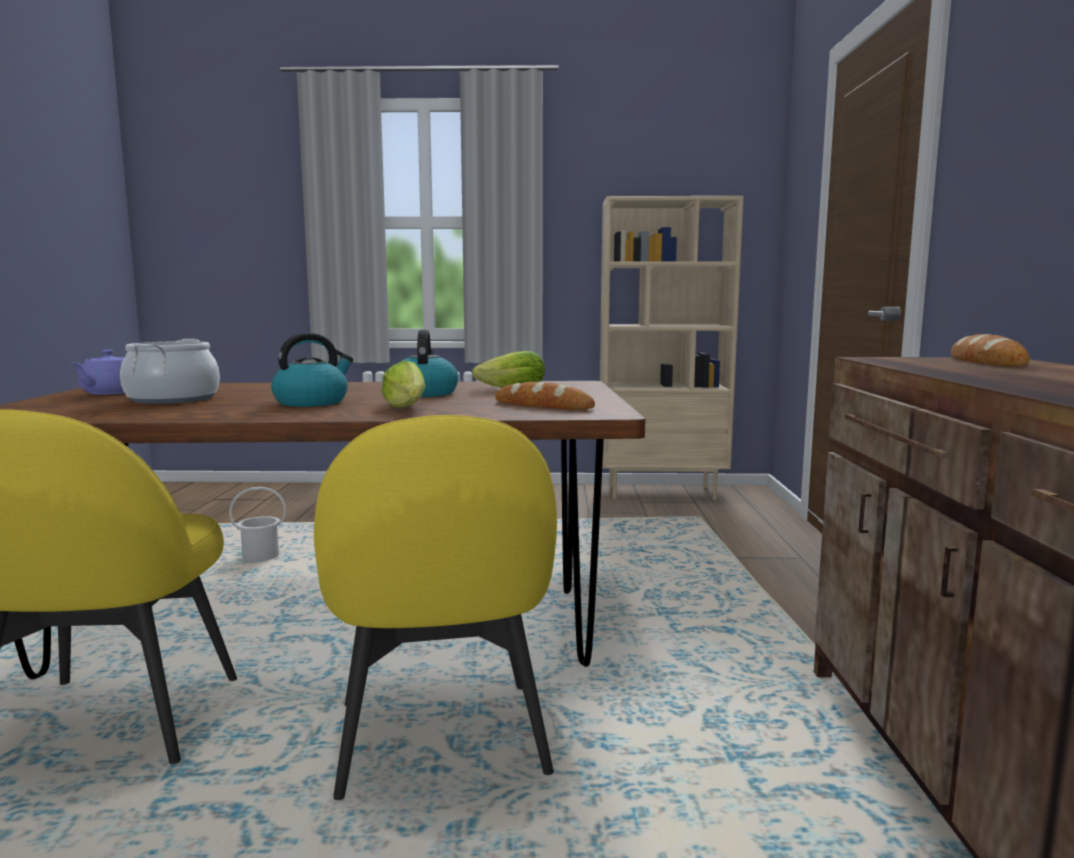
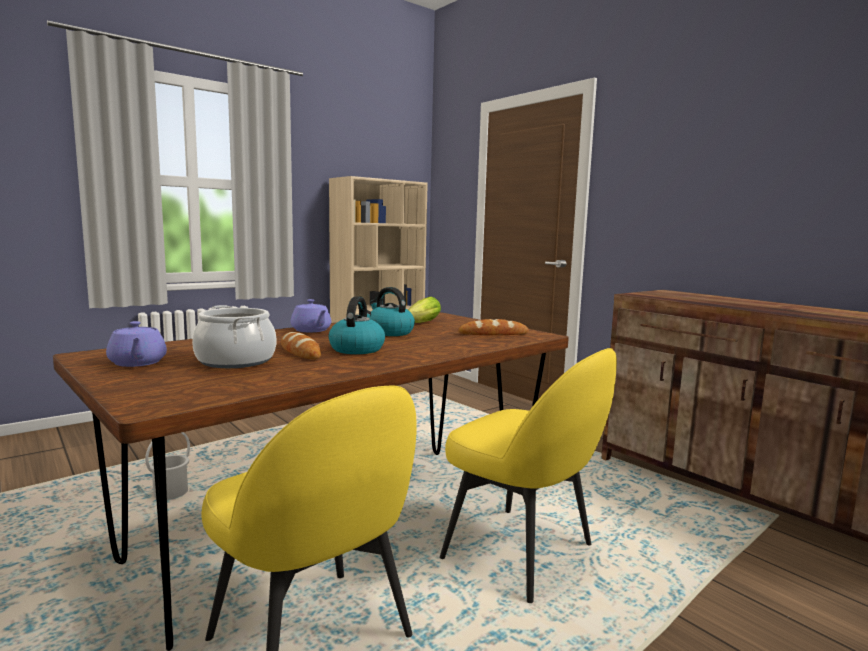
camera: 40 degrees left, 0 degrees up
lettuce [381,360,425,407] -> none
bread [951,334,1030,367] -> bread moved to [281,332,321,359]
none -> purple teapot [291,299,331,332]

